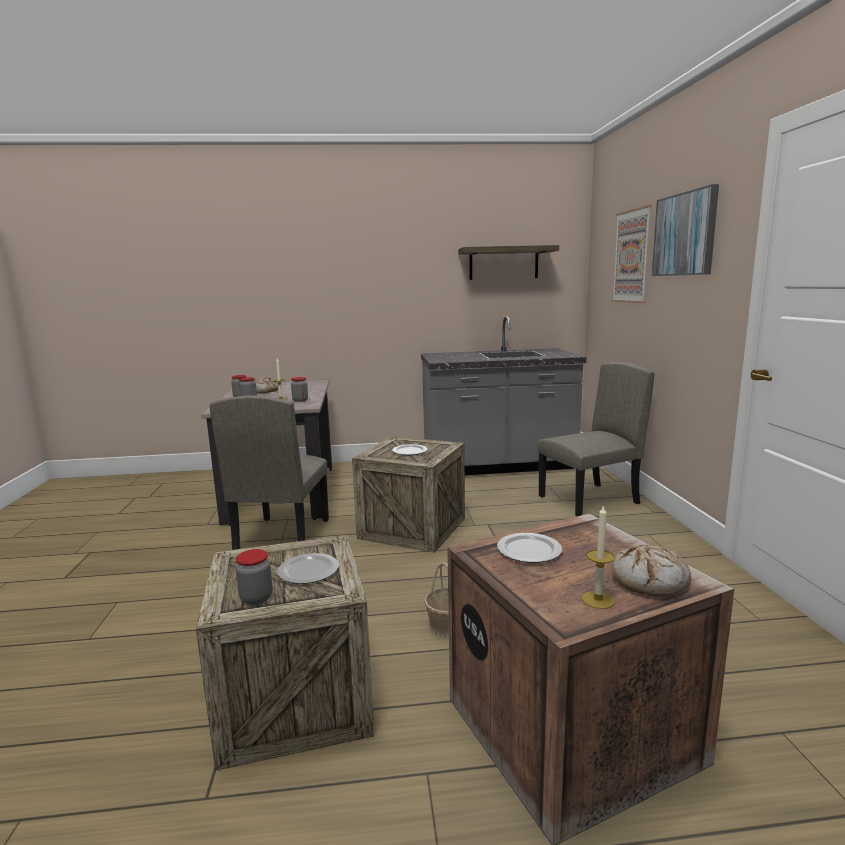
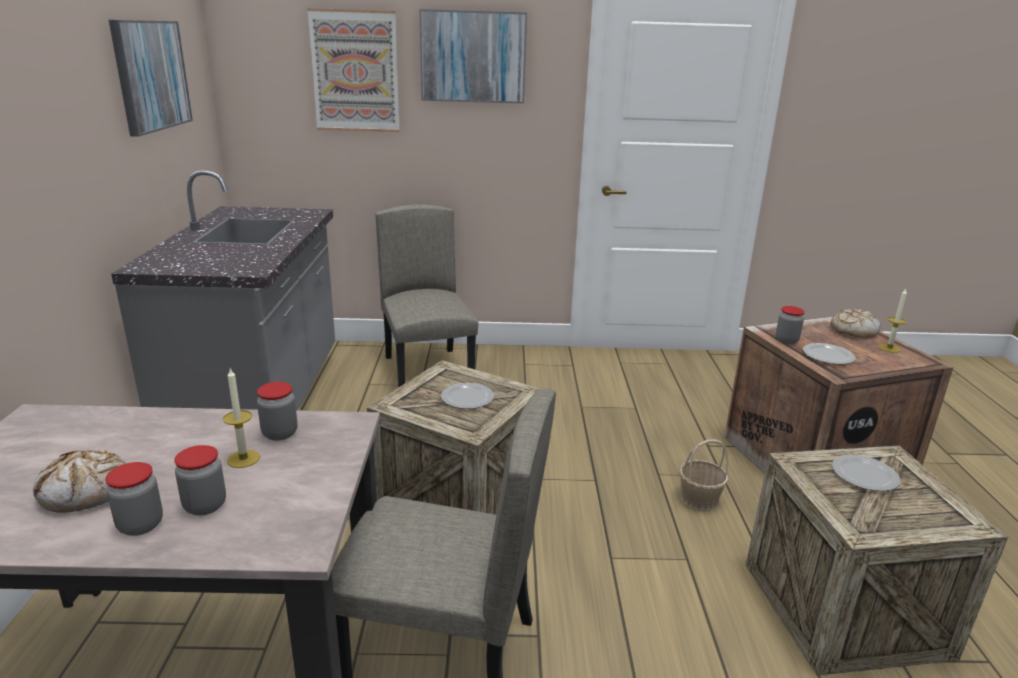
camera: 85 degrees left, 10 degrees up
jar [236,549,272,605] -> jar moved to [776,306,805,344]
shelf [458,245,559,280] -> picture [109,20,193,137]

